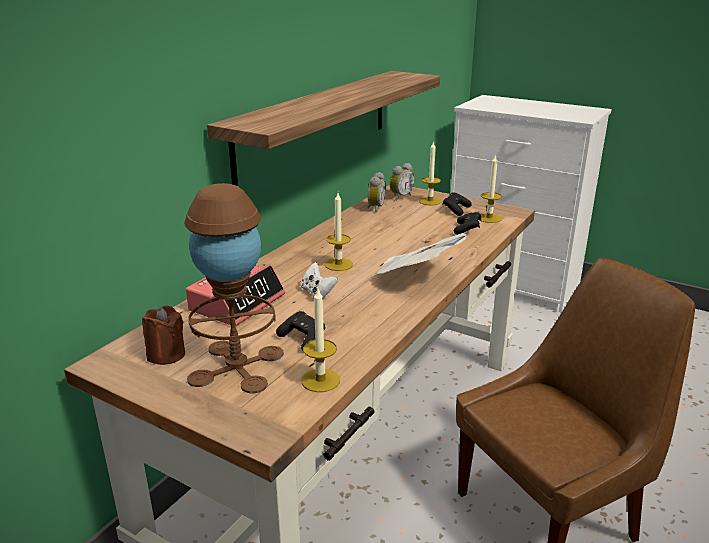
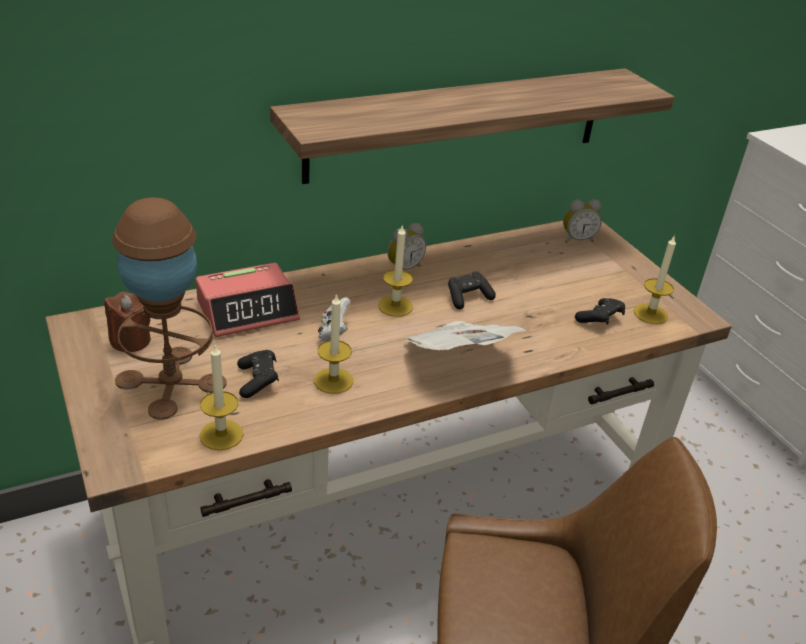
camera: 30 degrees right, 10 degrees up
alarm clock [367,172,386,212] -> alarm clock moved to [387,223,426,270]
candle [419,141,442,205] -> candle moved to [314,293,353,394]
black game controller [442,193,472,216] -> black game controller moved to [448,272,496,309]

